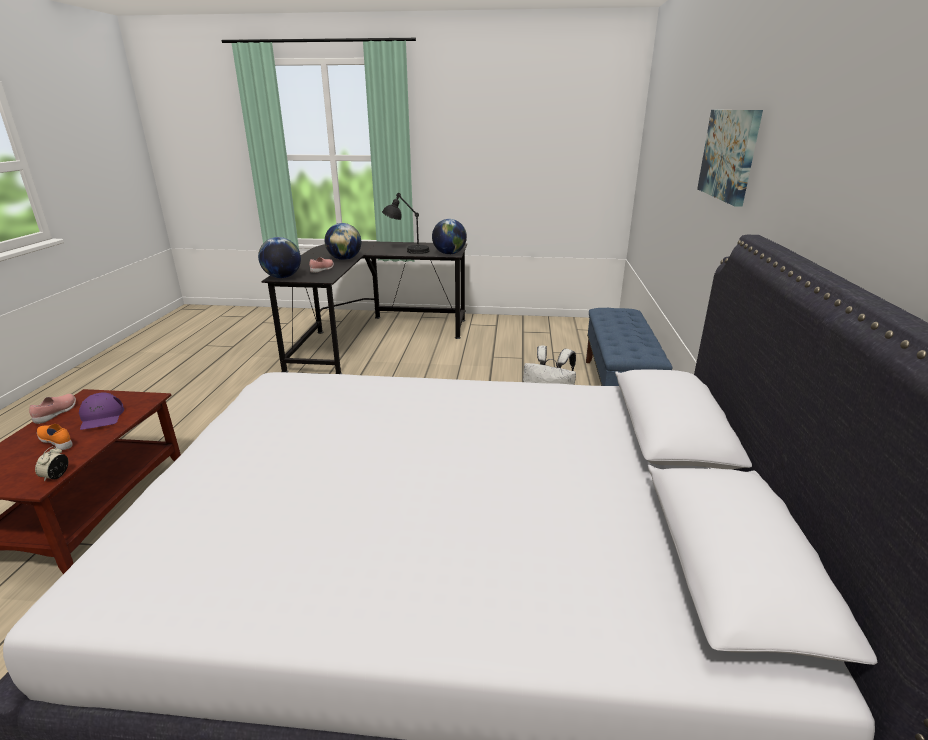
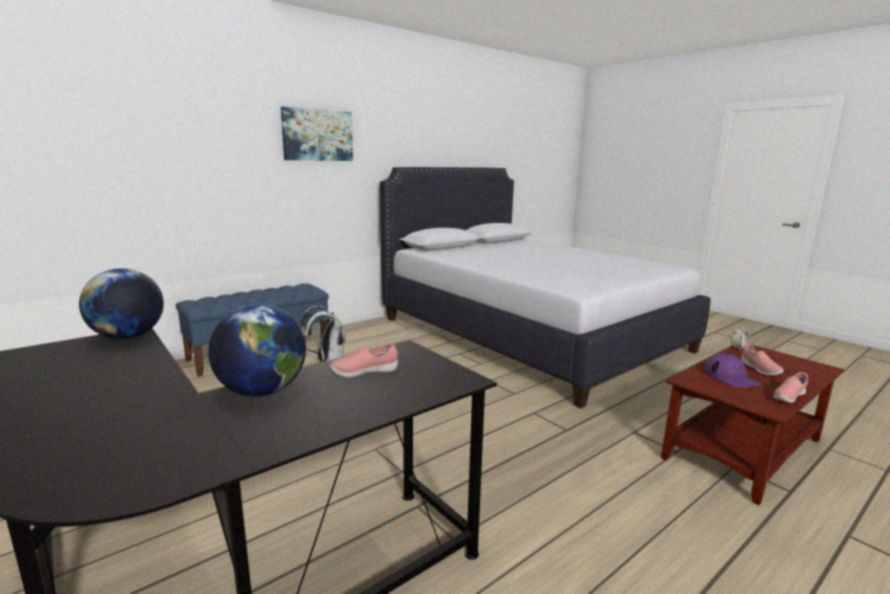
camera: 135 degrees left, 10 degrees down
orange shoe [37,424,73,450] -> pink shoe [741,344,784,376]
purple cap [79,392,124,430] -> purple cap turned 135 degrees clockwise [704,353,761,388]
globe [258,237,301,278] -> none
black table lamp [382,193,430,254] -> none

